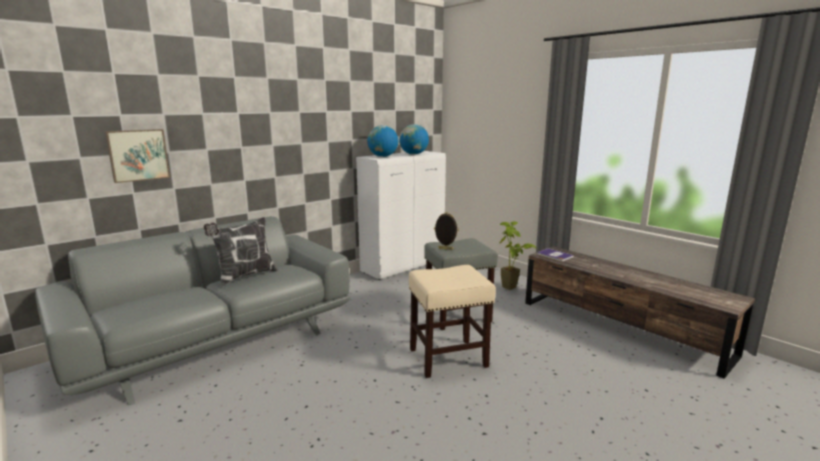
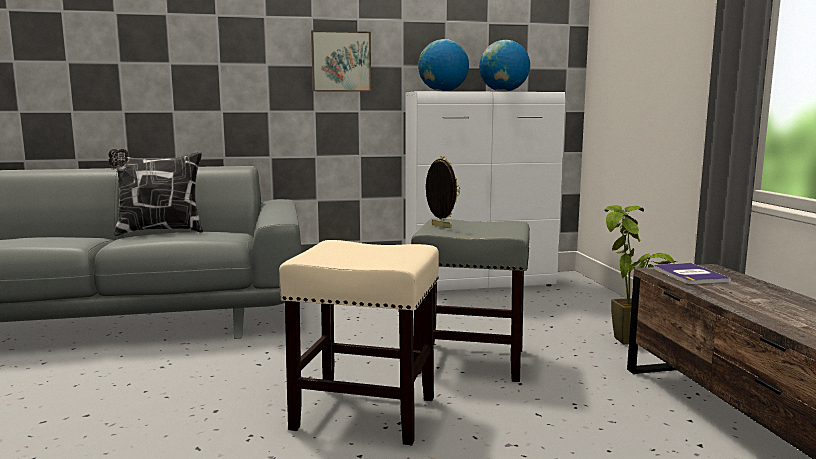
camera: 30 degrees right, 5 degrees down
picture [105,129,170,183] -> picture moved to [311,30,371,92]

